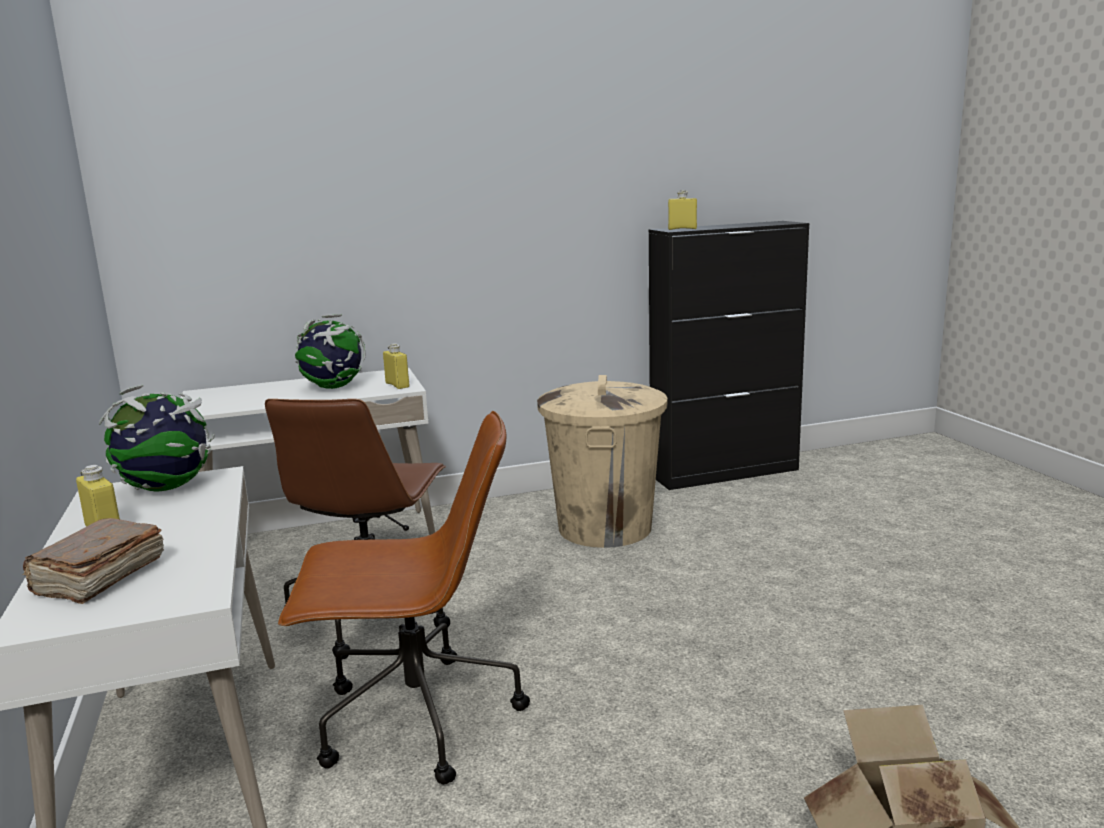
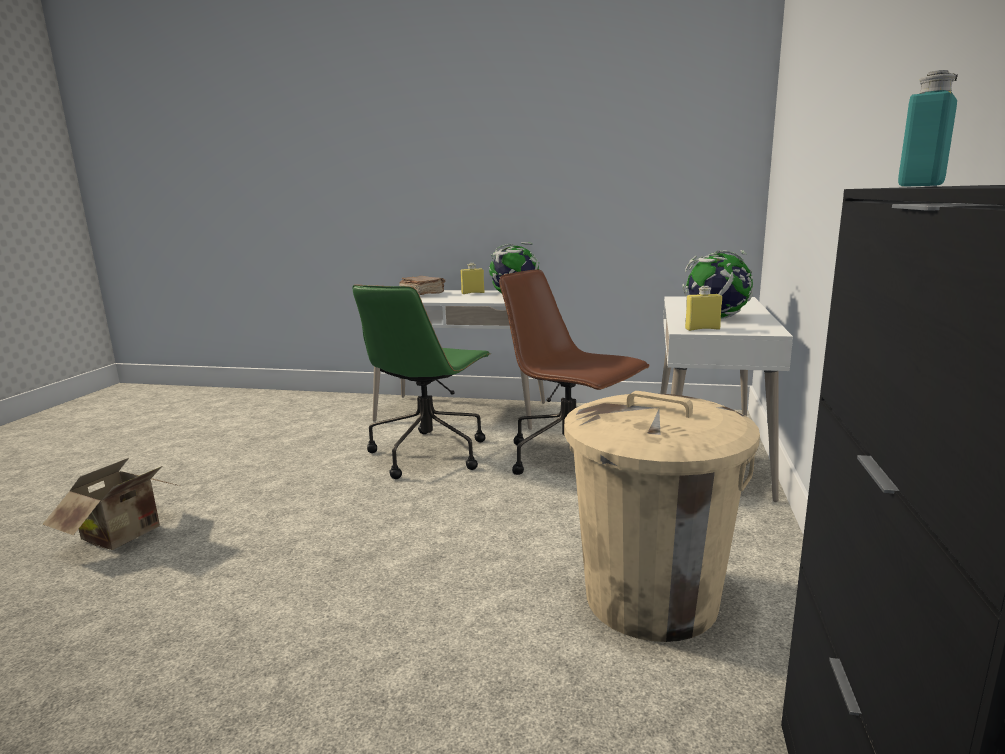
camera: 120 degrees right, 0 degrees up
brown office chair [278,411,530,785] -> green office chair [352,285,491,479]
yellow bottle [668,190,697,230] -> turquoise bottle [898,70,958,187]

